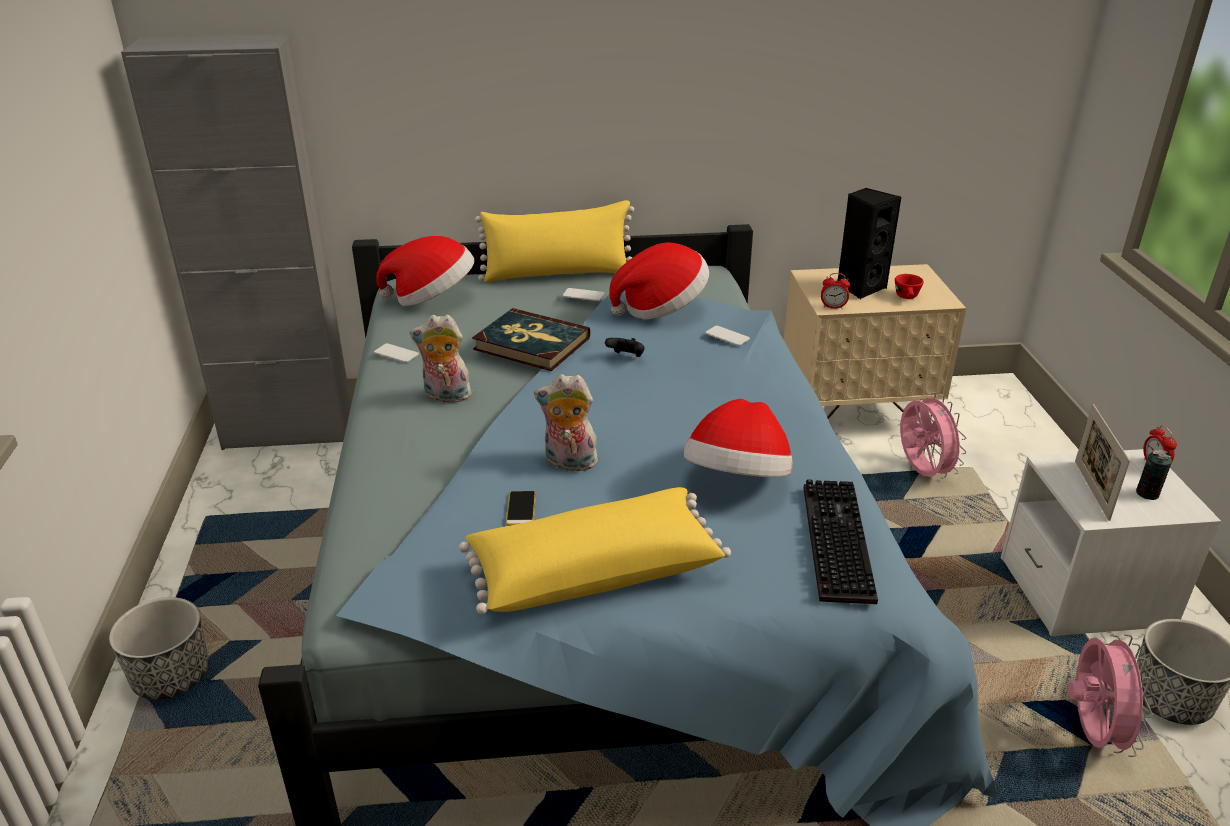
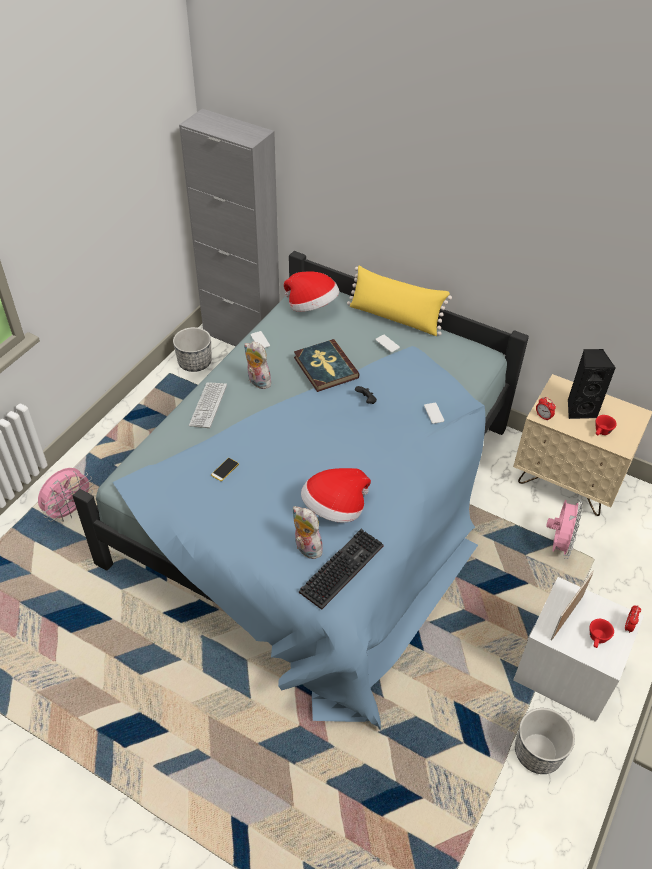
camera: 35 degrees right, 15 degrees up
planter [109,597,209,700] -> planter moved to [173,327,212,372]
yellow pillow [459,487,731,614] -> none
plush toy [534,374,600,471] -> plush toy moved to [292,506,323,559]
hat [609,242,709,319] -> none
pink fan [1068,634,1153,757] -> pink fan moved to [38,468,94,522]
can [1136,449,1172,500] -> red cup [590,619,614,648]
none -> keyboard [189,382,227,428]

